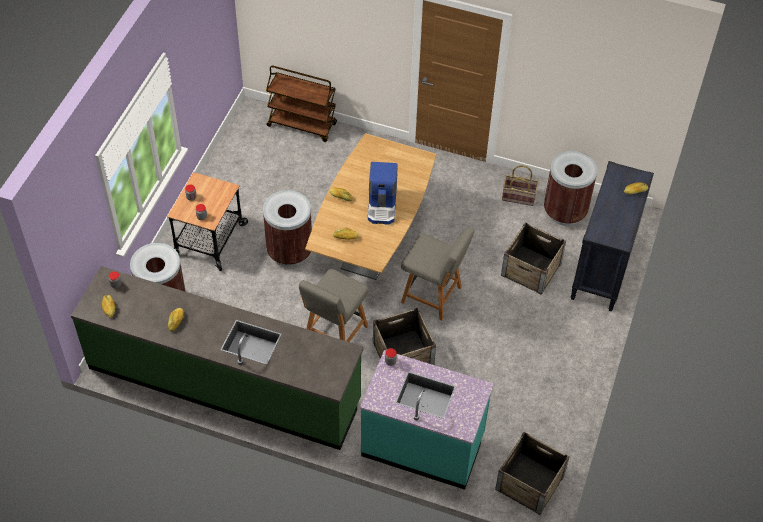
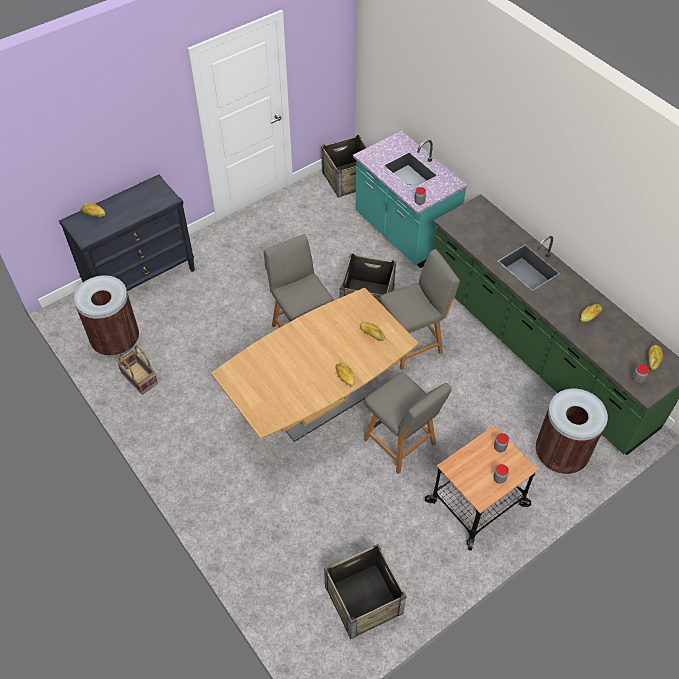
camera: 145 degrees left, 0 degrees up
brown trash can [263,190,312,266] -> grey chair [364,372,452,474]
brown cart [266,65,337,142] -> none
coffee machine [368,162,398,225] -> none
crate [501,223,566,295] -> crate moved to [324,544,407,639]

